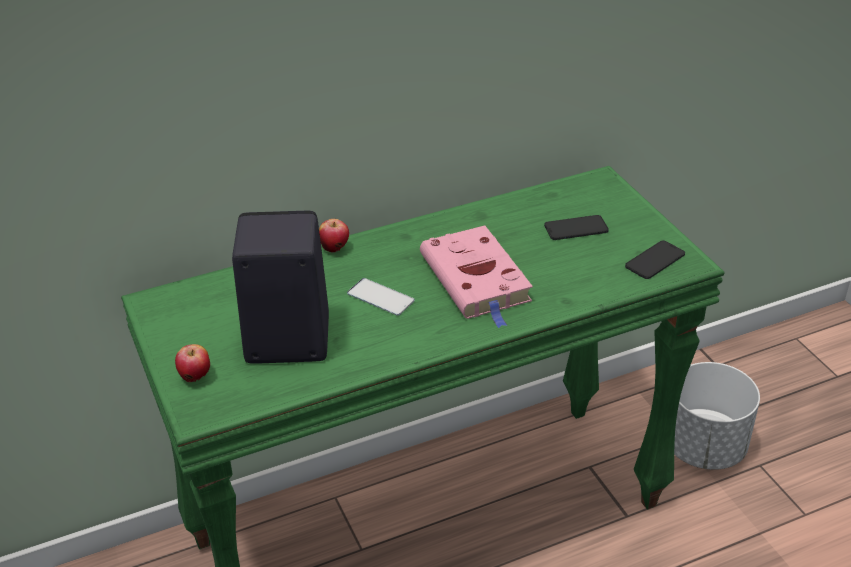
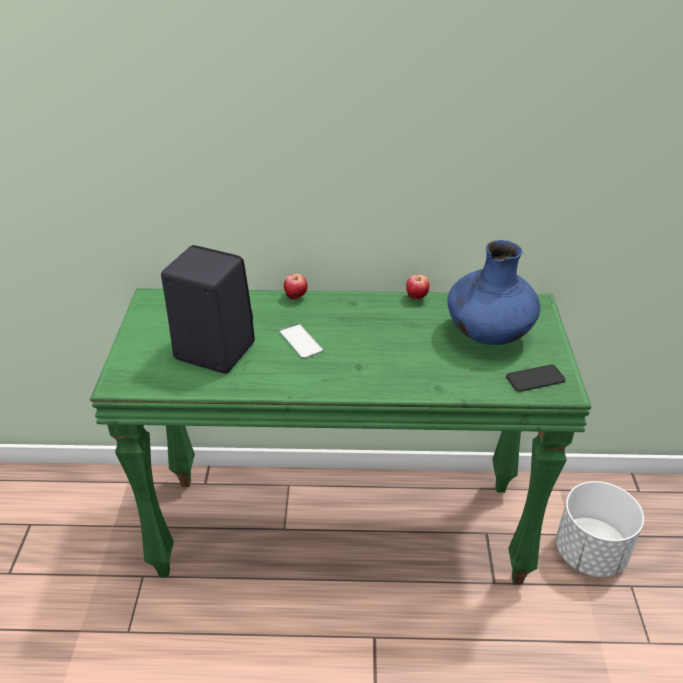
camera: 25 degrees right, 0 degrees up
apple [175,344,210,382] -> apple moved to [406,274,429,300]
pink book [420,226,533,328] -> none
phone [544,215,609,240] -> blue vase [447,240,540,345]

